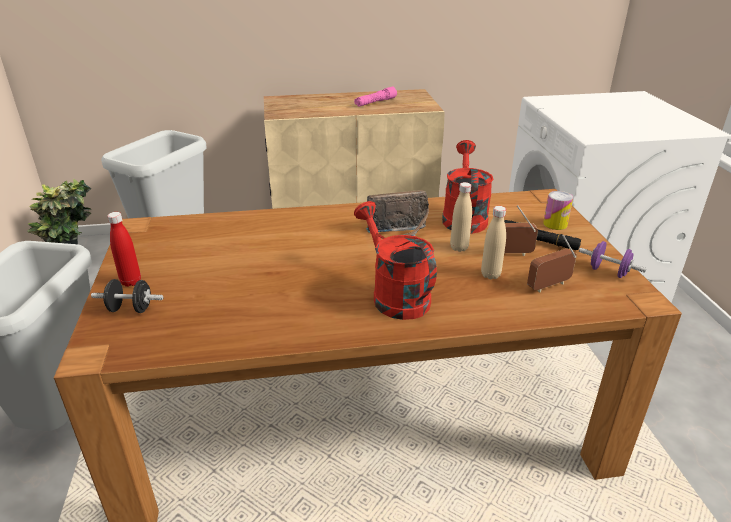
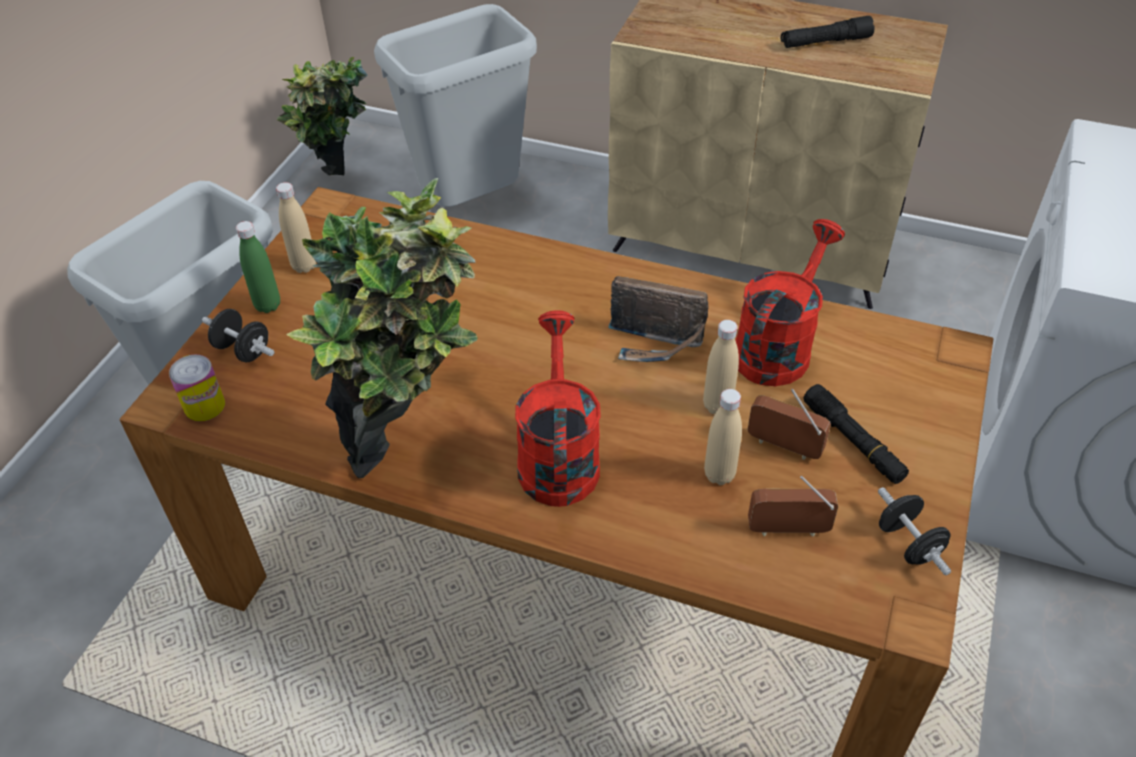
camera: 30 degrees right, 15 degrees up
red bottle [107,212,141,287] -> green bottle [236,221,280,313]
pink flashlight [354,86,397,107] -> black flashlight [781,16,875,48]
can [543,191,573,230] -> can moved to [169,354,225,421]
purple dumbbell [579,241,647,278] -> black dumbbell [878,487,951,575]
none -> beige bottle [276,182,316,273]
none -> potted plant [286,178,478,478]

